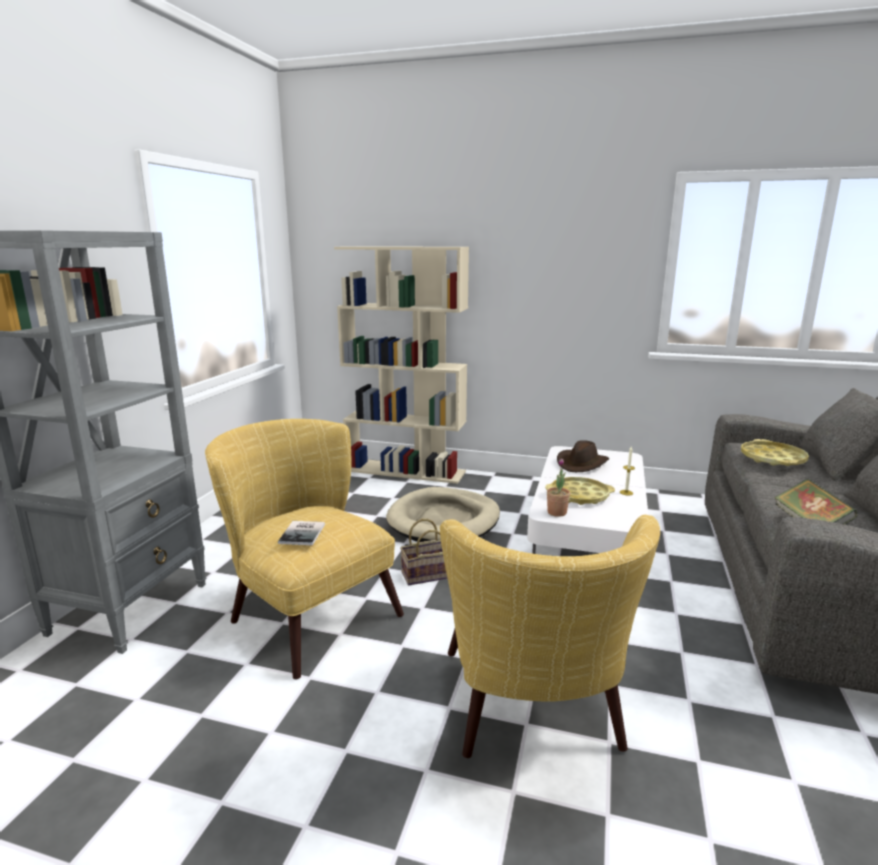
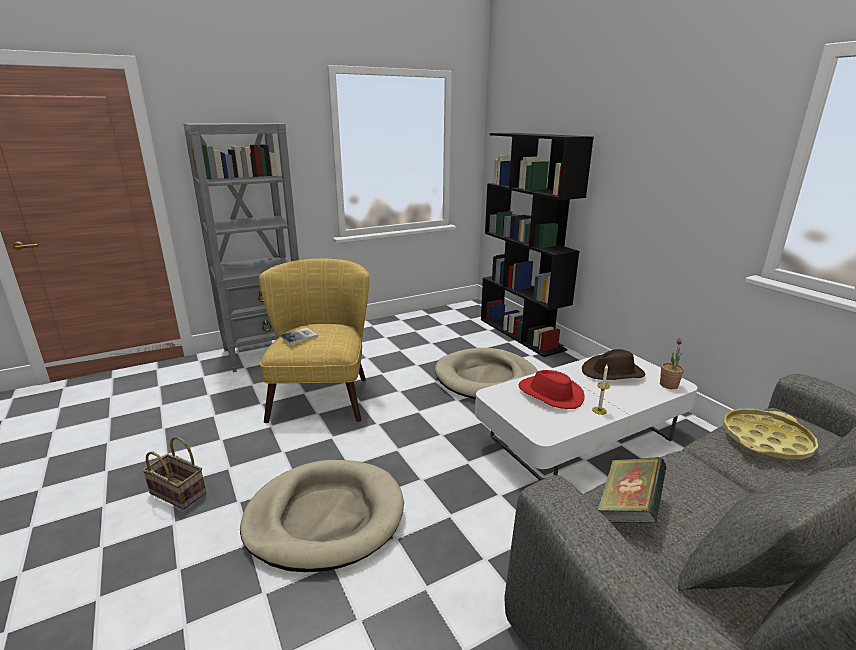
camera: 45 degrees right, 5 degrees up
beige bookcase [334,246,469,484] -> black bookcase [481,133,594,357]
basket [400,519,448,585] -> basket moved to [142,436,206,510]
yellow armchair [440,515,660,758] -> beige dog bed [240,460,404,572]
yellow tray [545,477,615,505] -> red hat [518,370,585,409]
potted plant [547,459,570,517] -> potted plant moved to [660,338,684,389]

